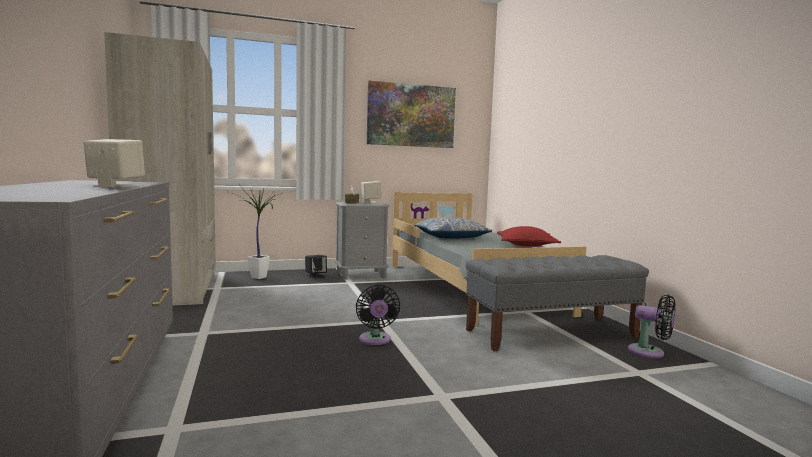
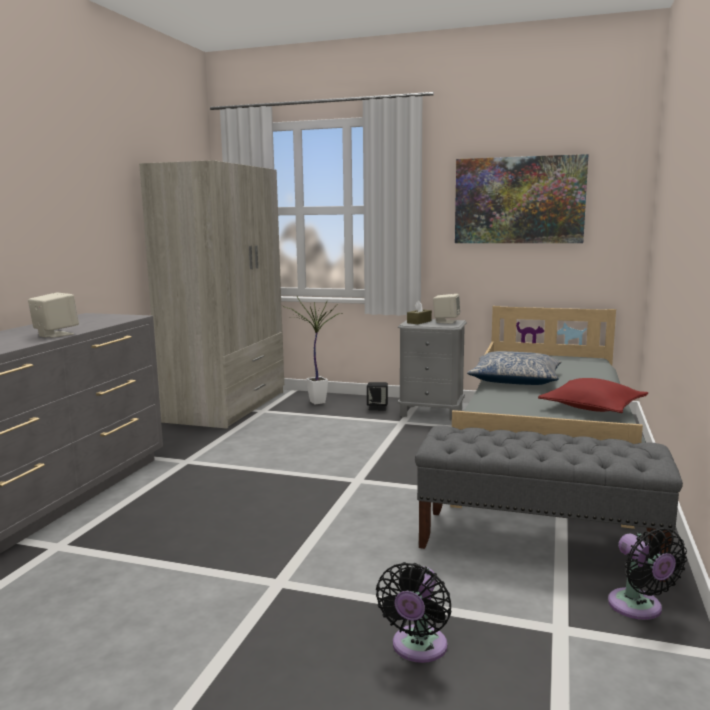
camera: 35 degrees right, 5 degrees up
black fan [356,285,400,345] -> black fan moved to [376,562,452,663]

